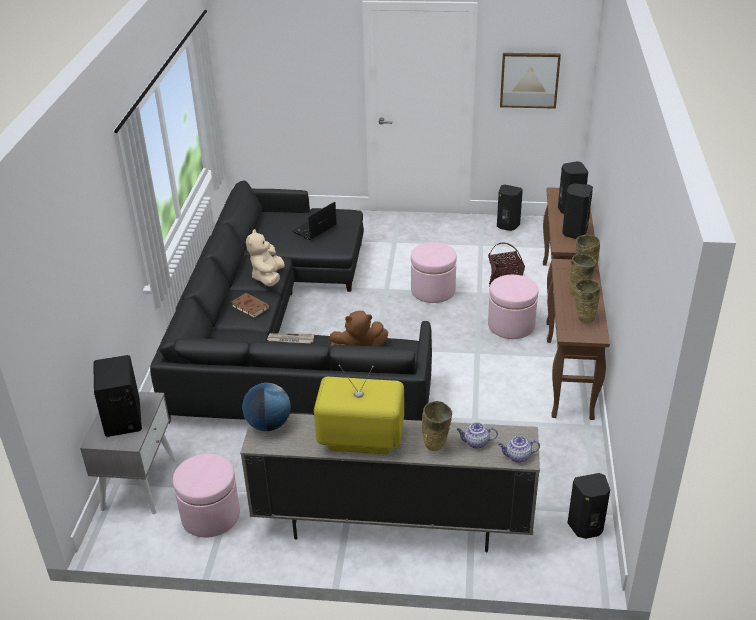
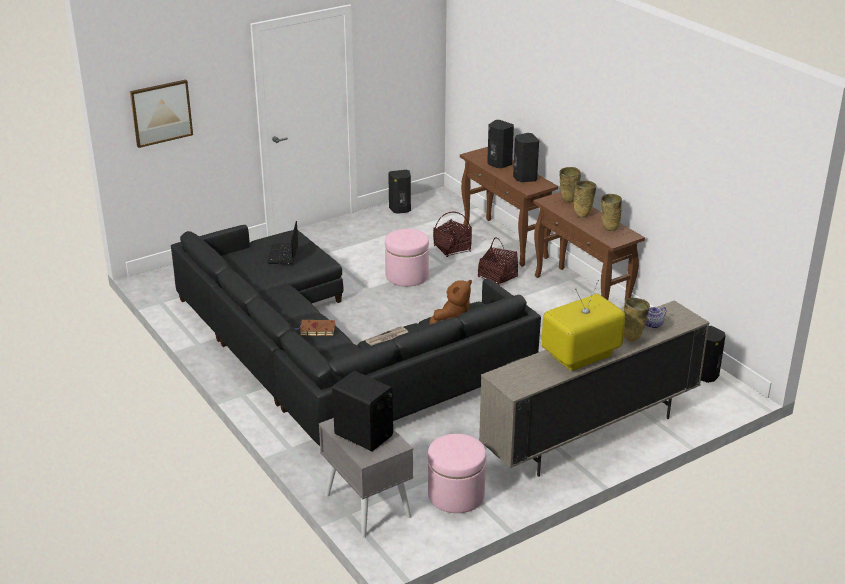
camera: 40 degrees left, 5 degrees down
globe [242,383,291,431] -> none
beige plush toy [246,229,285,287] -> none
pink ottoman [488,275,538,339] -> basket [478,238,518,285]
teapot [499,436,540,463] -> none
picture [500,53,561,109] -> picture moved to [130,79,193,148]

